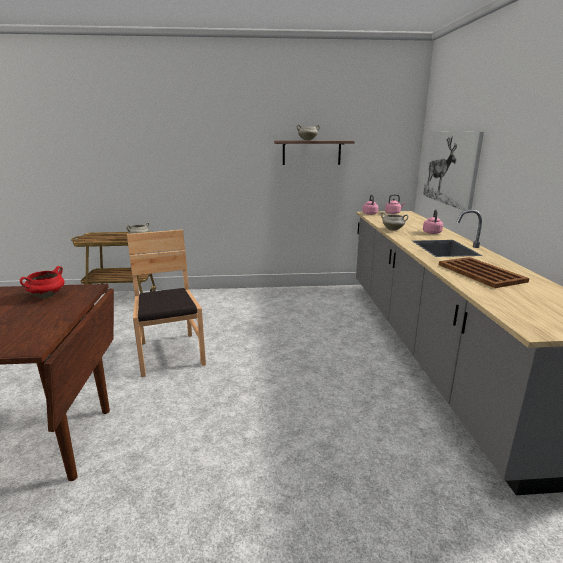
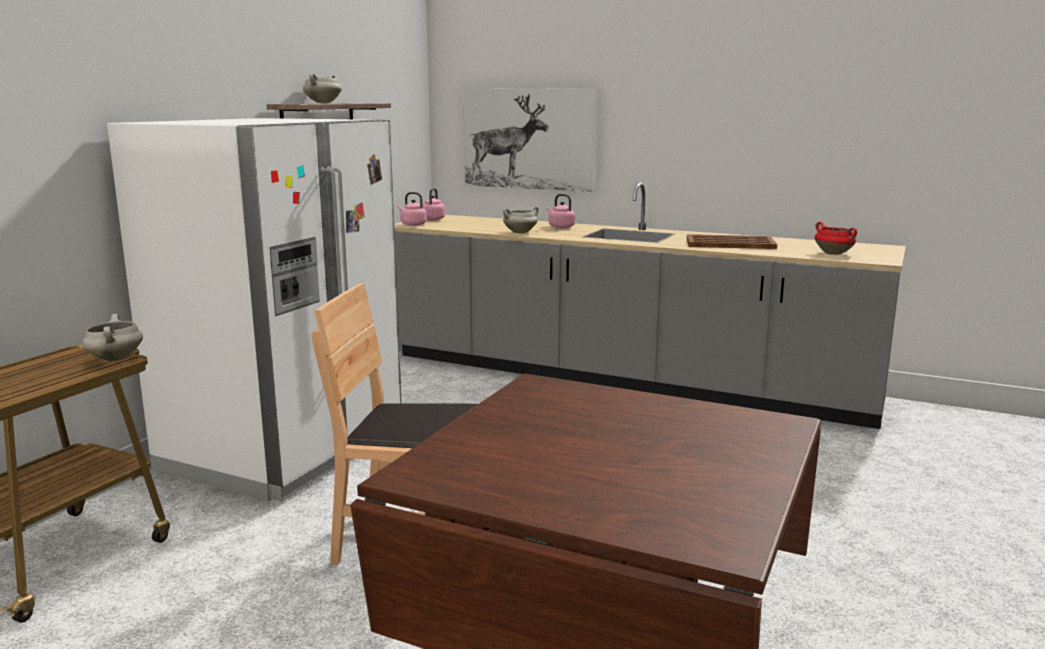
camera: 60 degrees left, 5 degrees down
red cooking pot [20,266,65,298] -> red cooking pot moved to [814,222,857,255]
none -> white fridge [107,118,402,501]

